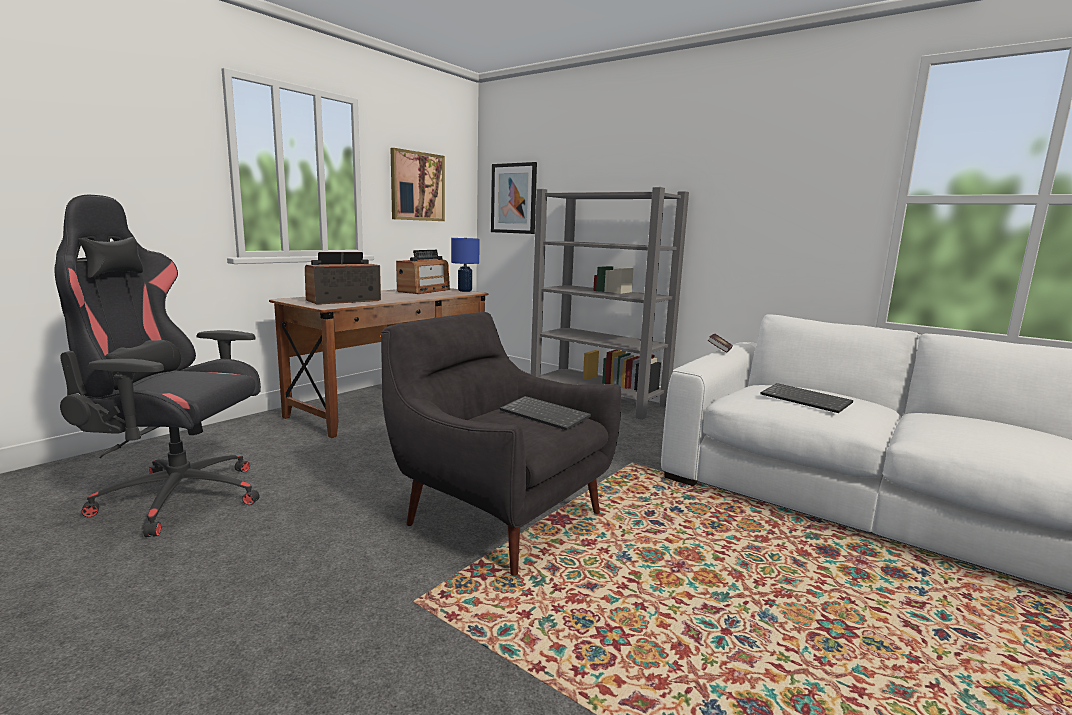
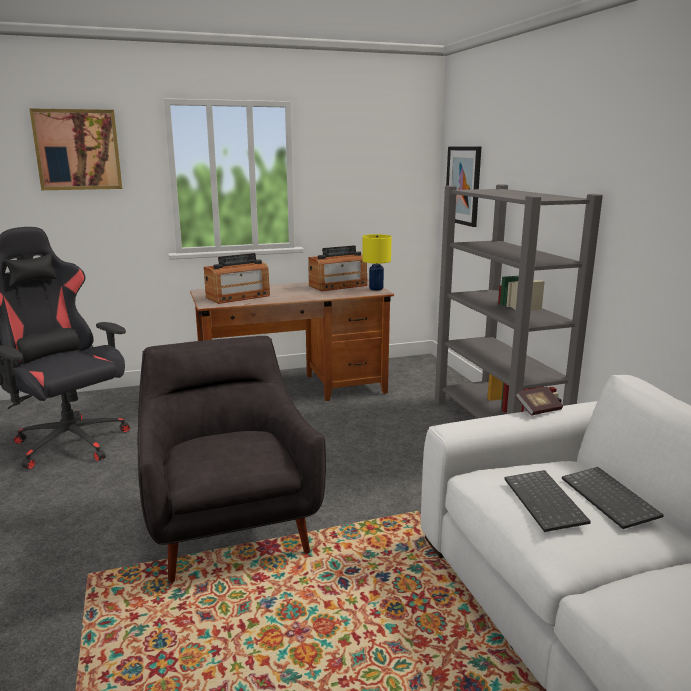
camera: 35 degrees right, 5 degrees up
radio [305,252,381,305] -> radio turned 150 degrees clockwise [204,253,270,304]
picture [390,148,445,221] -> picture moved to [29,108,122,190]
blue table lamp [451,237,480,292] -> yellow table lamp [362,234,392,291]
keyboard [500,396,591,431] -> keyboard moved to [562,467,664,529]

